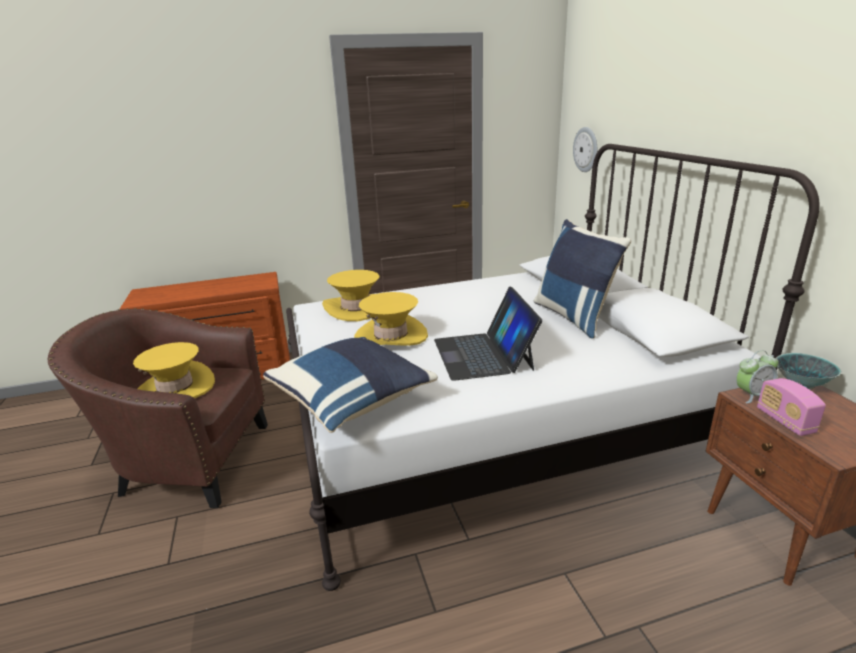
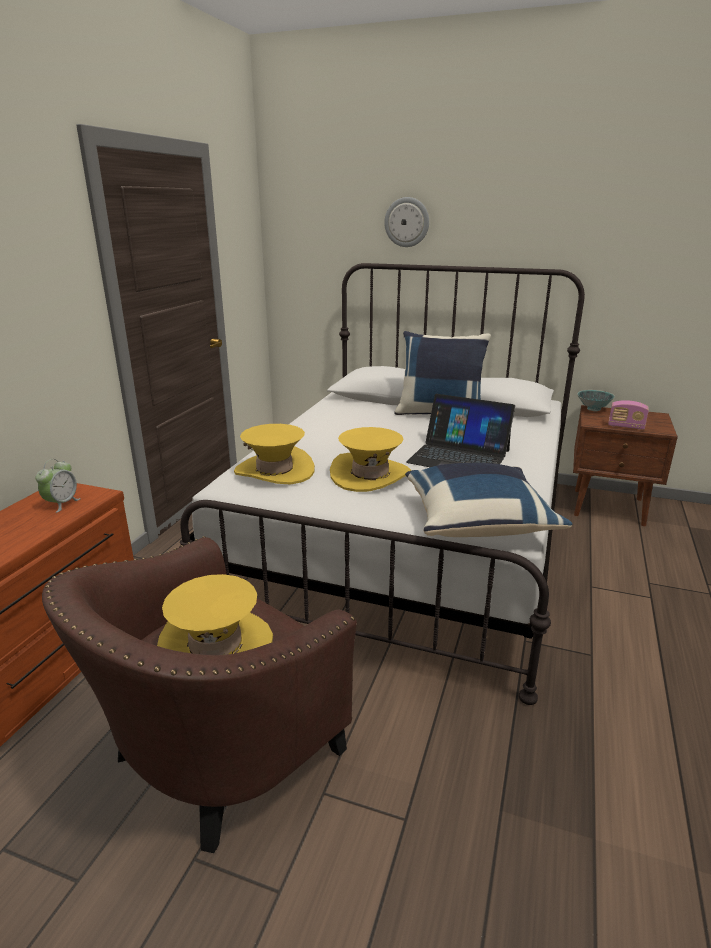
camera: 55 degrees left, 0 degrees up
wall clock [573,127,597,172] -> wall clock moved to [384,197,429,247]
alarm clock [736,350,779,403] -> alarm clock moved to [35,459,81,513]

